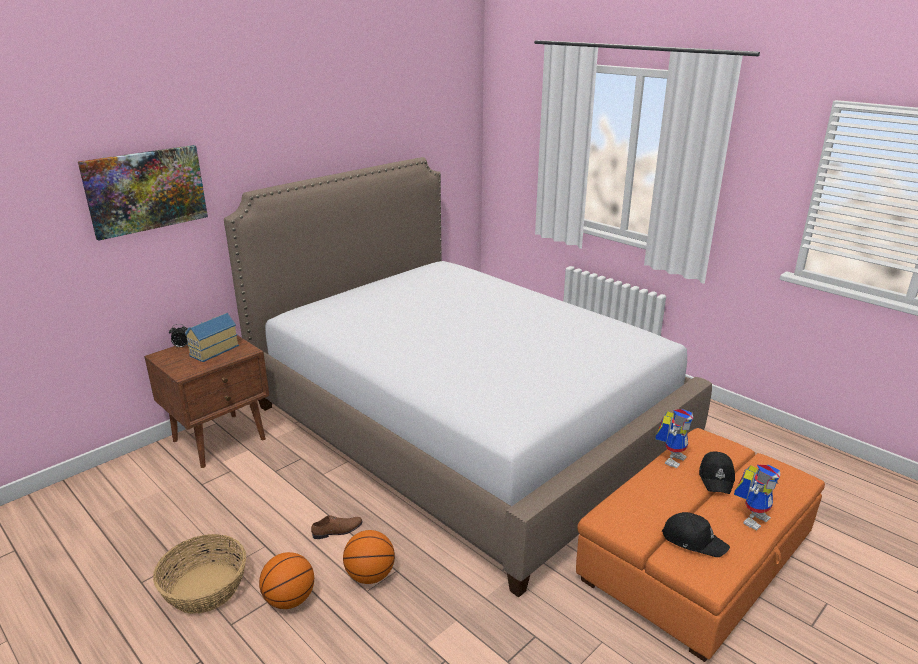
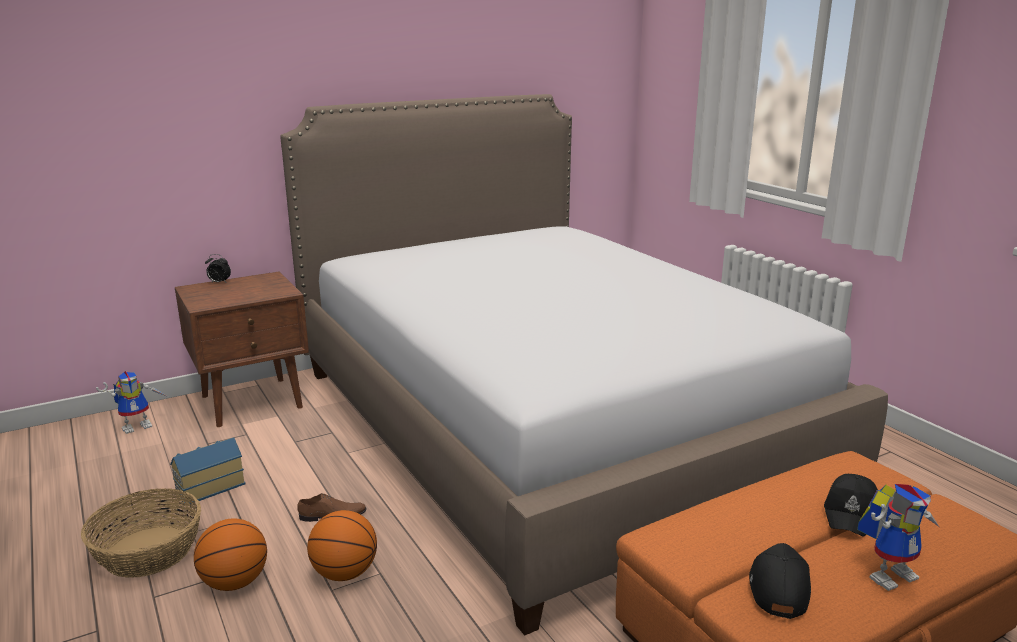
camera: 15 degrees right, 5 degrees down
picture [78,145,208,240] -> none
toy house [185,313,239,362] -> toy house moved to [170,437,246,504]
toy robot [655,409,693,469] -> toy robot moved to [96,371,168,434]
black cap [662,512,730,557] -> black cap turned 120 degrees counterclockwise [749,543,811,619]

